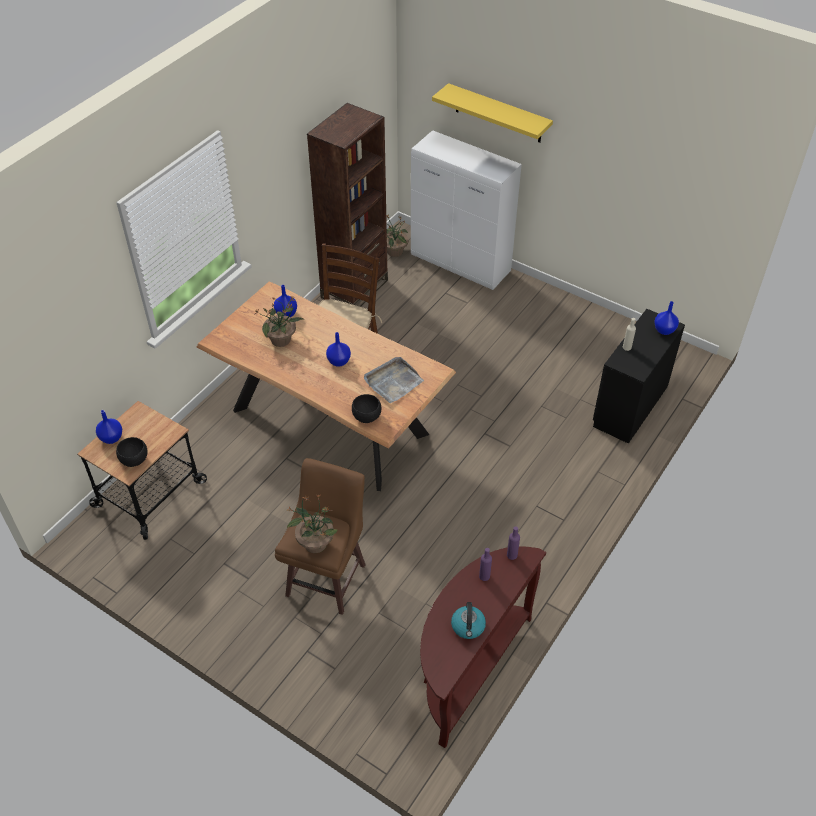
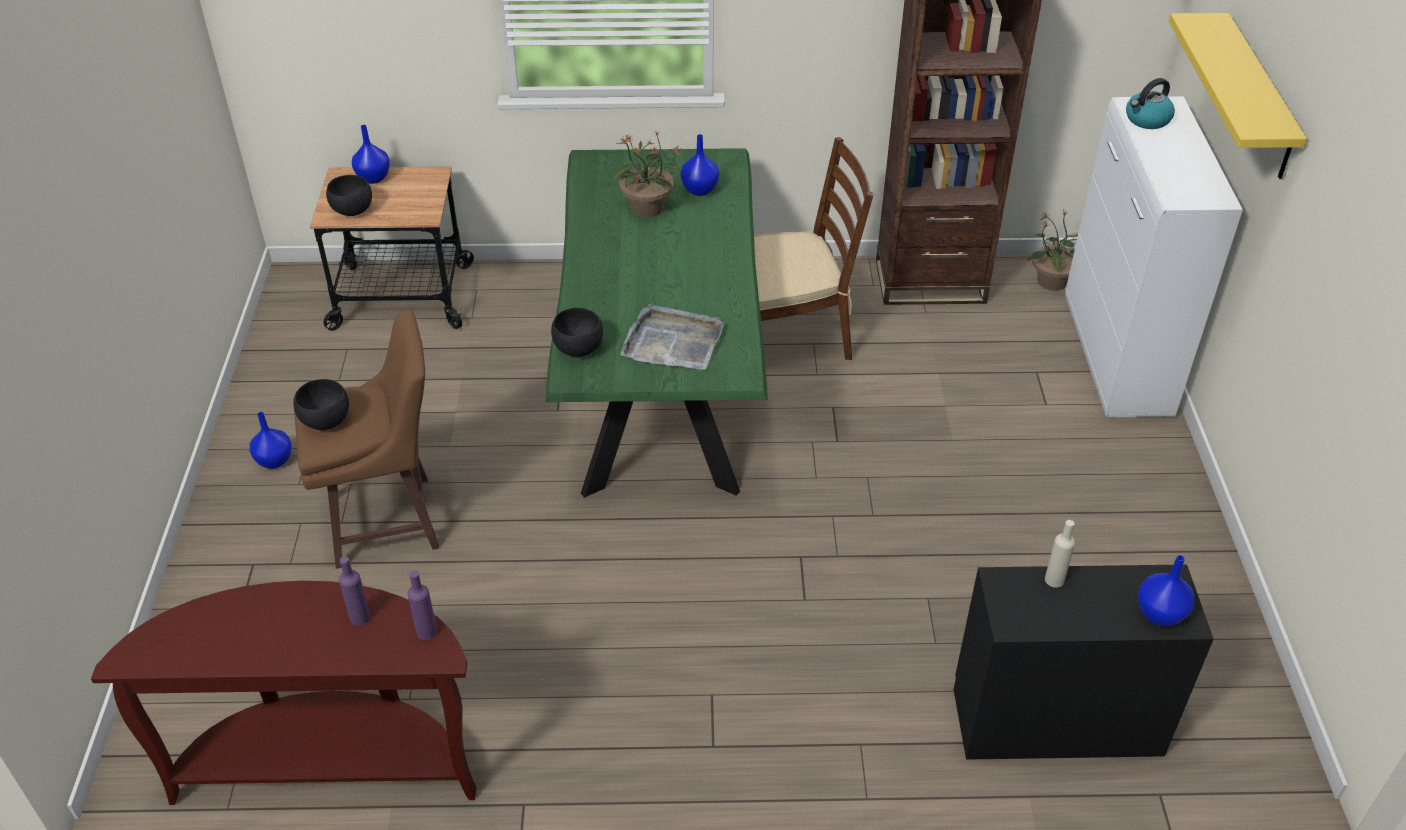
camera: 55 degrees right, 5 degrees down
brown dining table [197,281,456,491] -> green dining table [545,148,768,498]
potted plant [287,494,338,553] -> black bowl [294,379,349,430]
blue vase [326,332,351,367] -> blue vase moved to [250,412,292,469]
kettle [451,602,486,639] -> kettle moved to [1126,78,1175,129]

